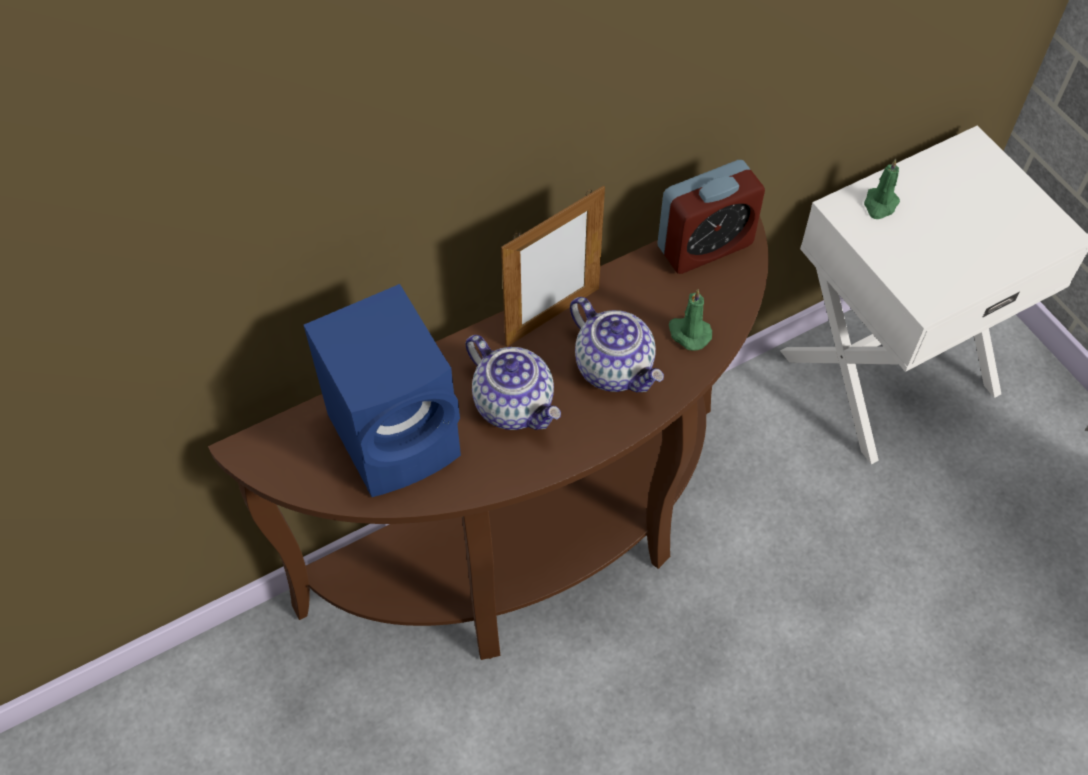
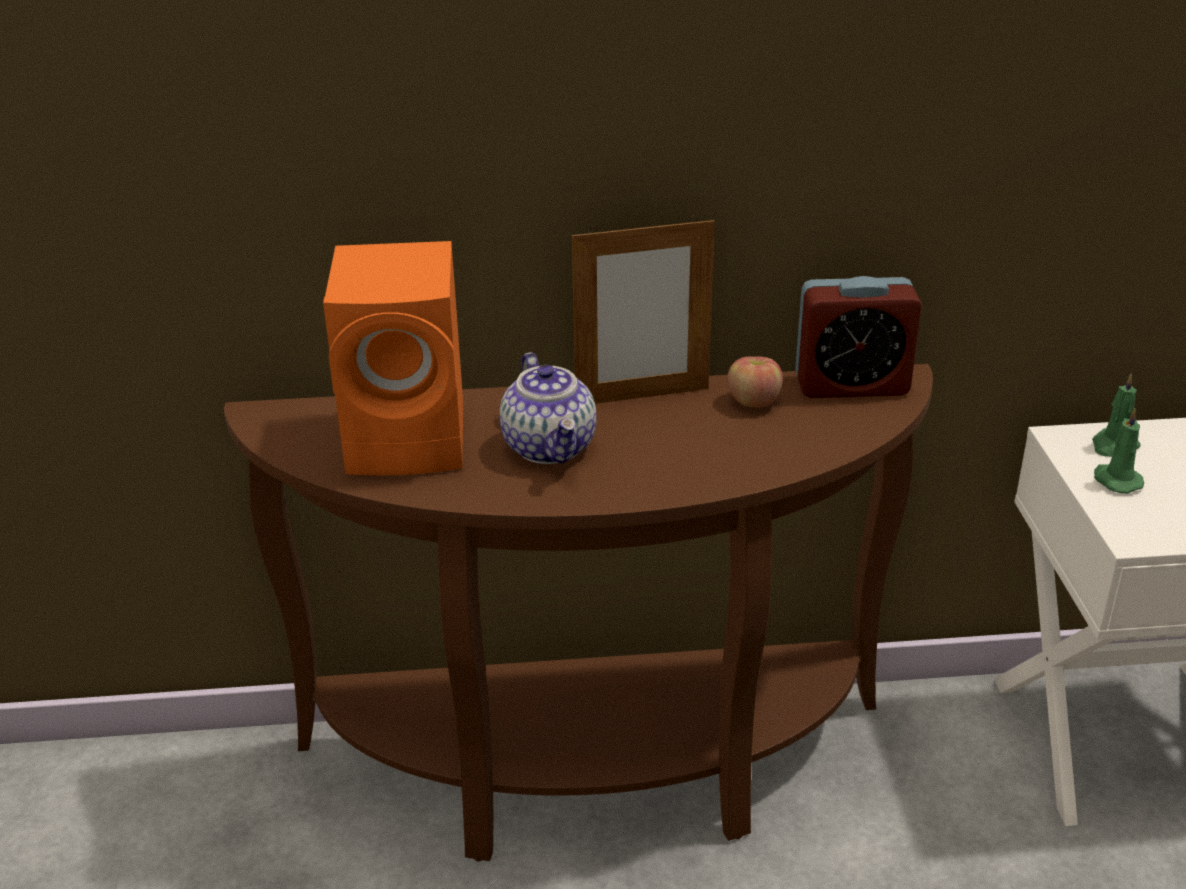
camera: 25 degrees right, 25 degrees down
blue speaker [304,284,461,497] -> orange speaker [323,241,463,476]
teapot [570,297,664,392] -> none
green candle [669,289,712,350] -> green candle moved to [1094,408,1144,493]
none -> apple [727,356,783,408]

